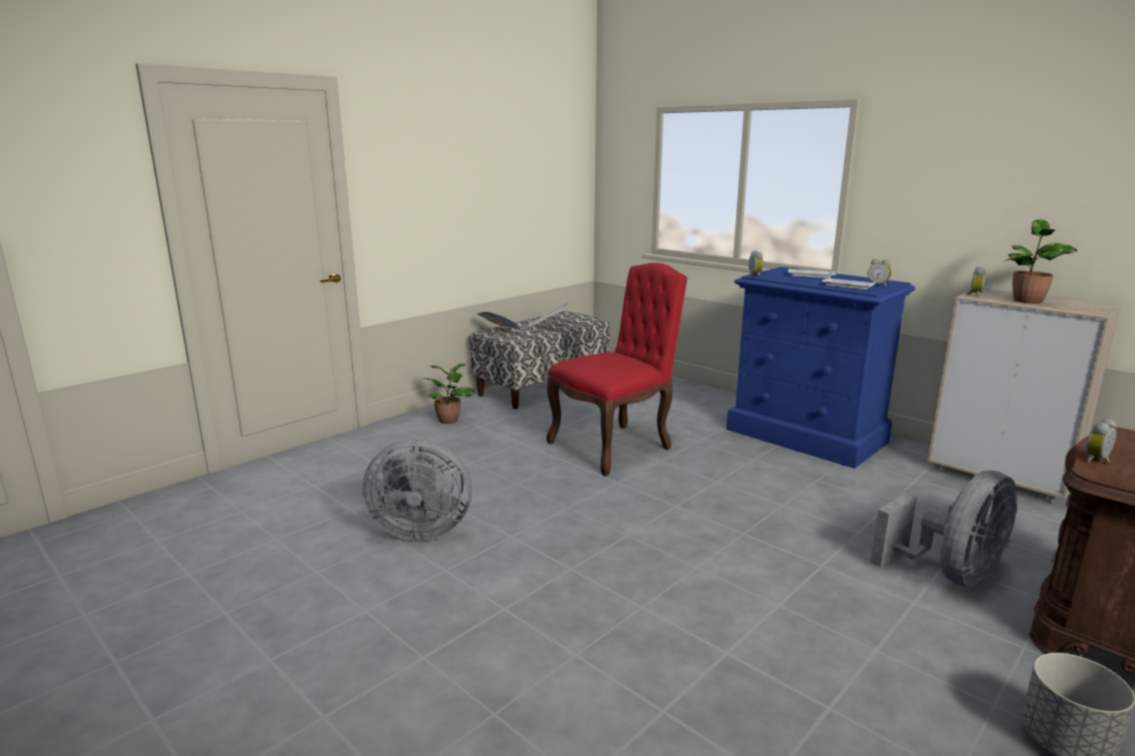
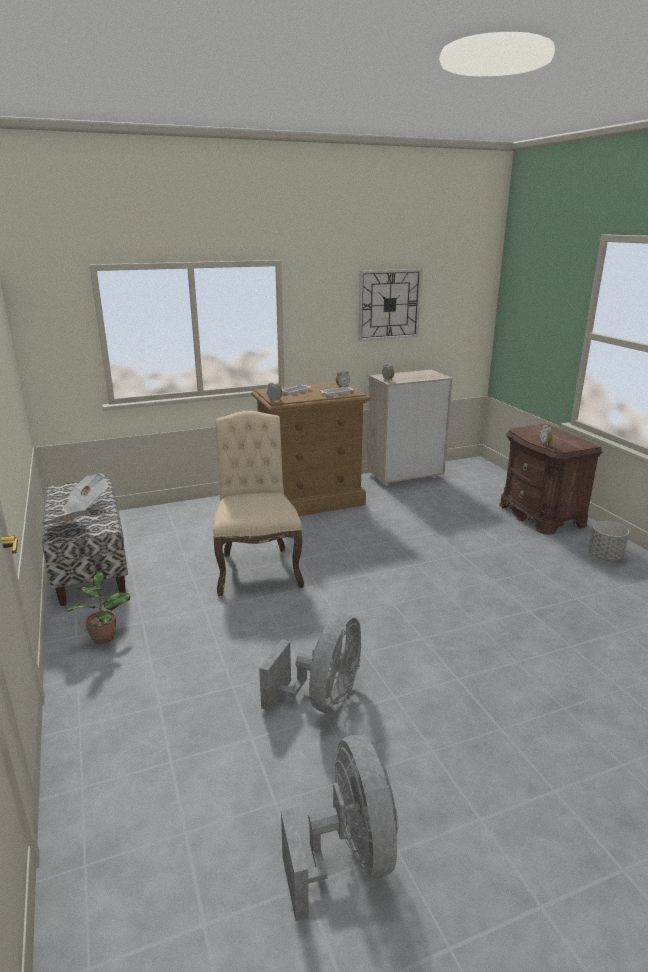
camera: 65 degrees left, 5 degrees up
red chair [547,263,687,476] -> beige chair [213,410,304,596]
blue dresser [726,267,915,469] -> brown dresser [251,382,371,516]
grey fan [870,470,1017,588] -> grey fan moved to [281,735,398,921]
potted plant [1005,220,1077,304] -> none
none -> wall clock [358,269,422,341]

